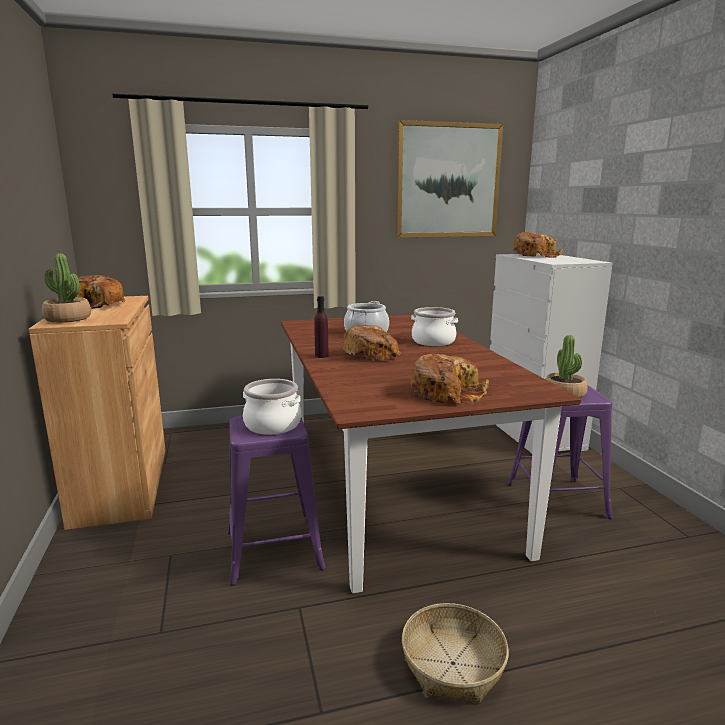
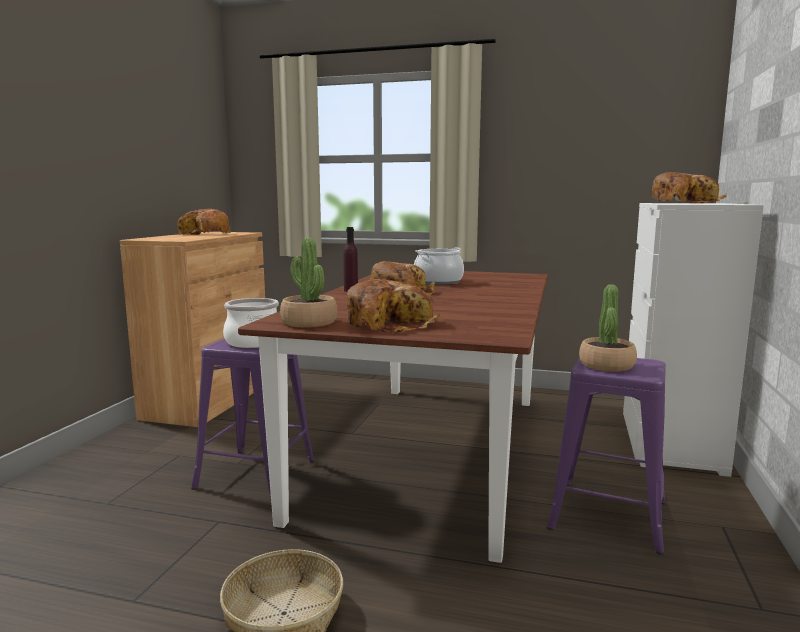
camera: 30 degrees right, 5 degrees down
potted plant [42,253,91,323] -> potted plant moved to [280,238,338,327]
picture [396,120,503,237] -> none
cooking pot [411,307,458,346] -> none

